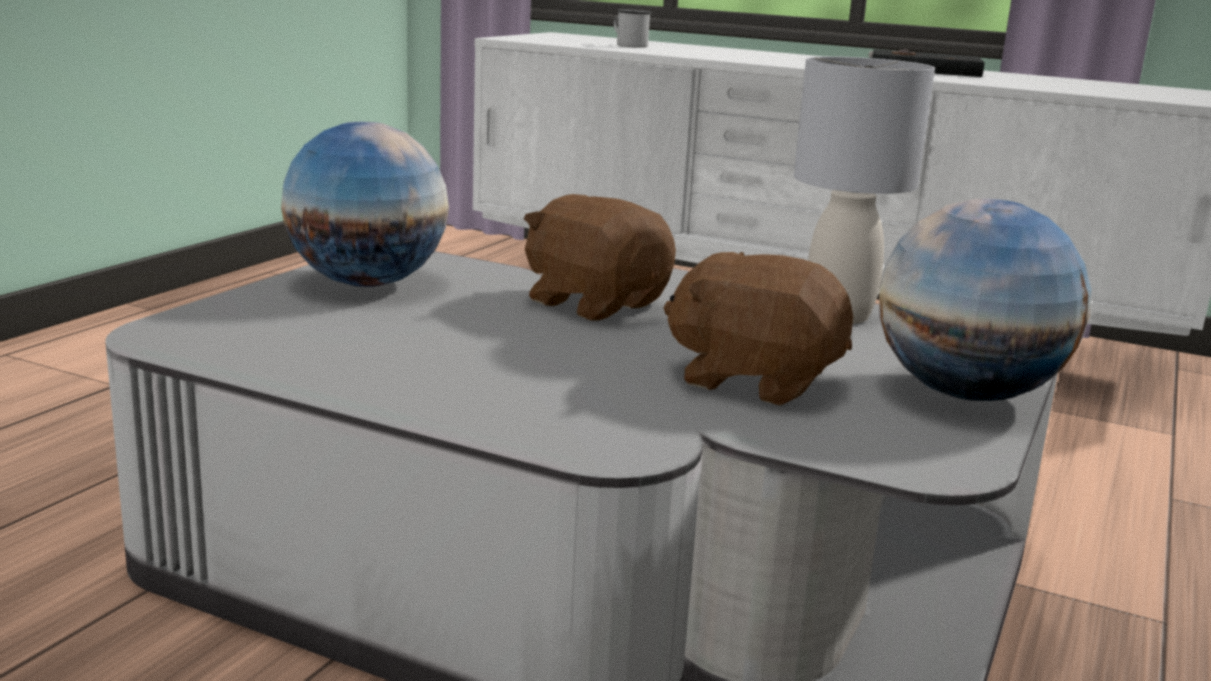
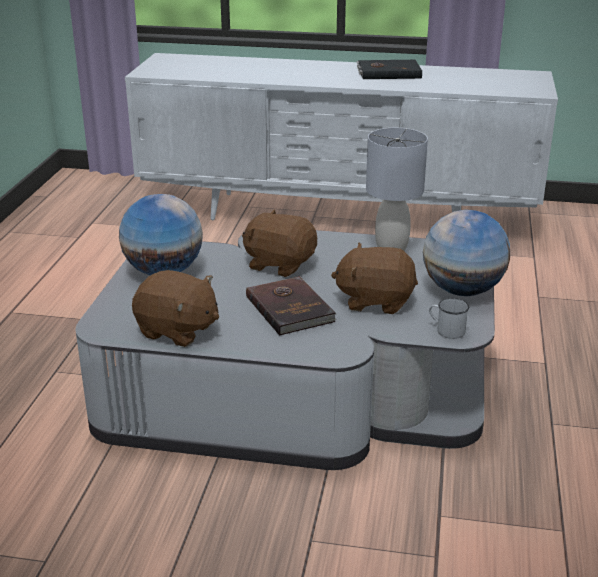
camera: 15 degrees left, 10 degrees up
white mug [614,9,652,48] -> white mug moved to [429,298,469,339]
none -> brown plush toy [132,270,219,347]
none -> brown book [246,276,337,336]

